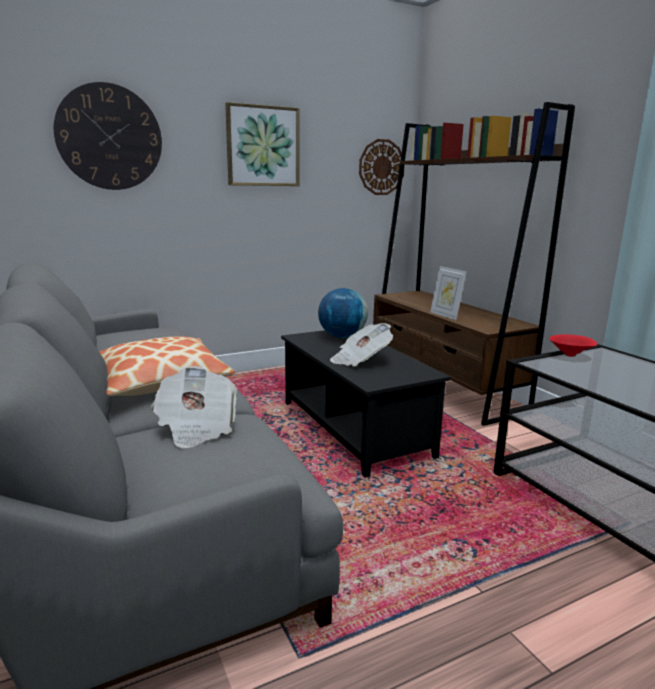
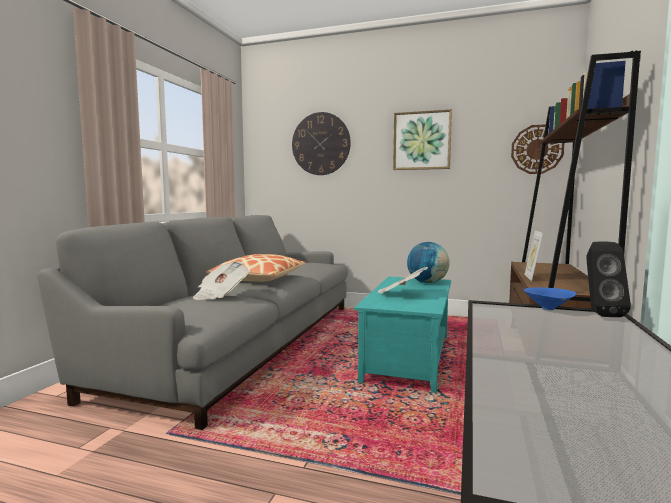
camera: 45 degrees right, 10 degrees down
black coffee table [281,330,451,477] -> turquoise coffee table [355,276,451,393]
red bowl [549,334,597,357] -> blue bowl [524,287,576,310]
none -> black speaker [586,241,631,317]

